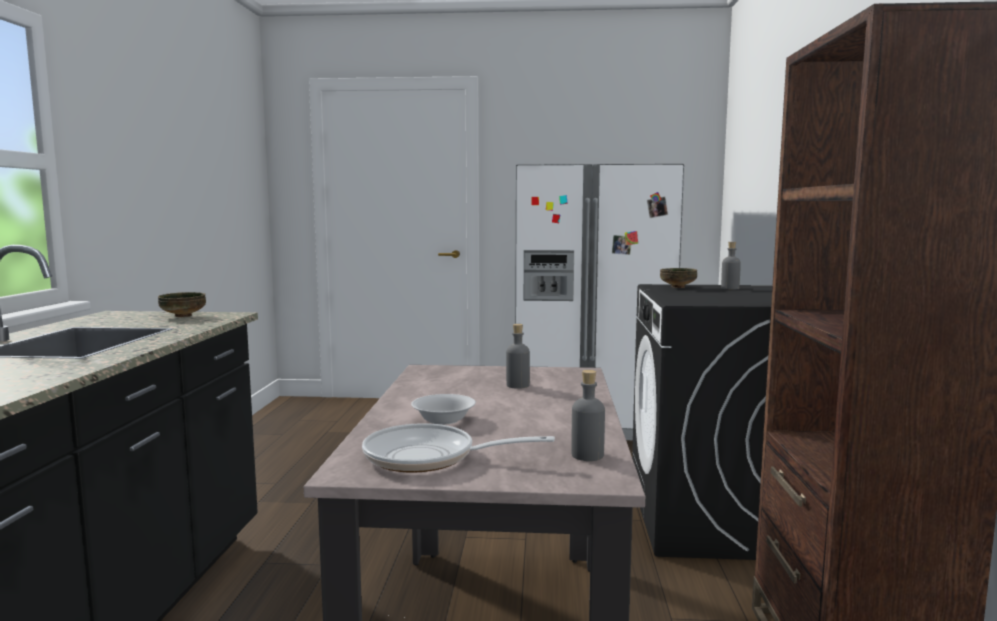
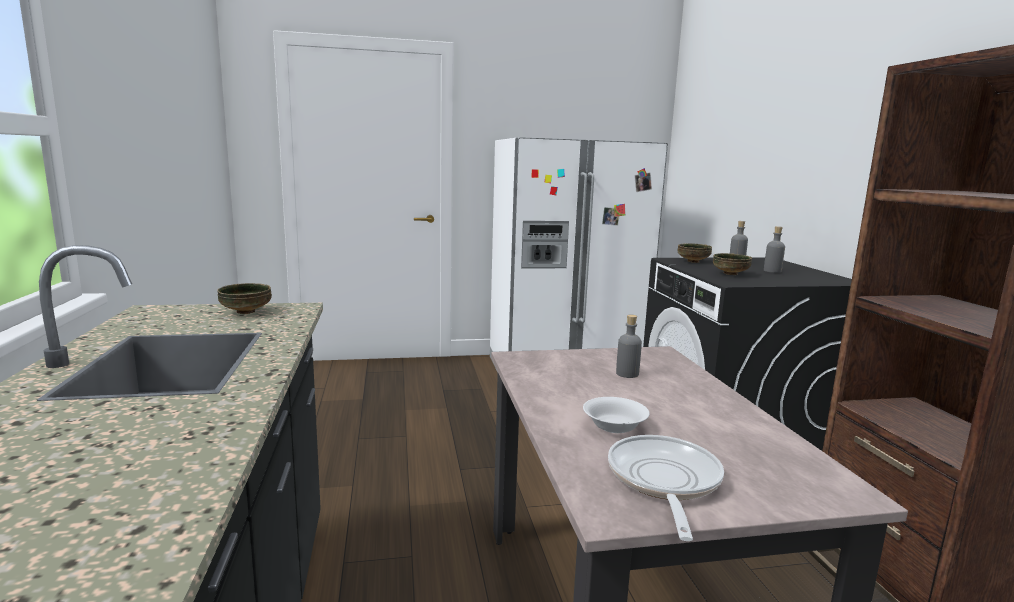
camera: 15 degrees left, 5 degrees up
frying pan [362,423,555,473] -> frying pan turned 105 degrees clockwise [608,435,724,541]
grey bottle [571,370,605,461] -> grey bottle moved to [764,226,785,273]
none -> bowl [713,253,752,275]

